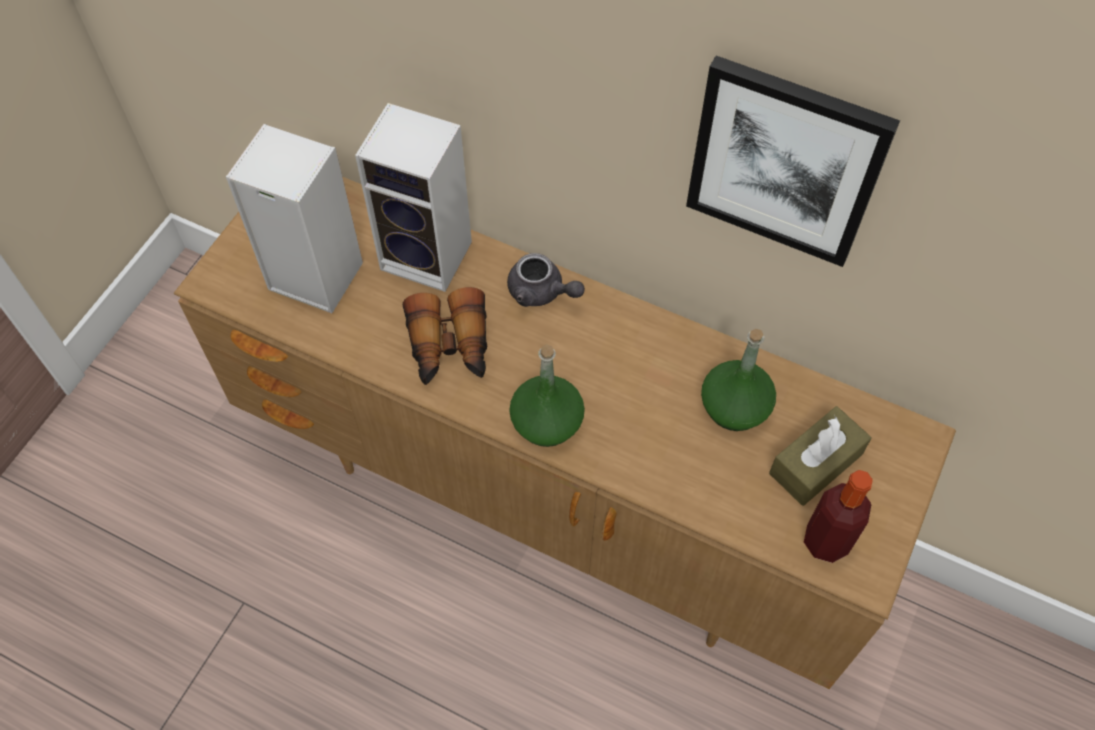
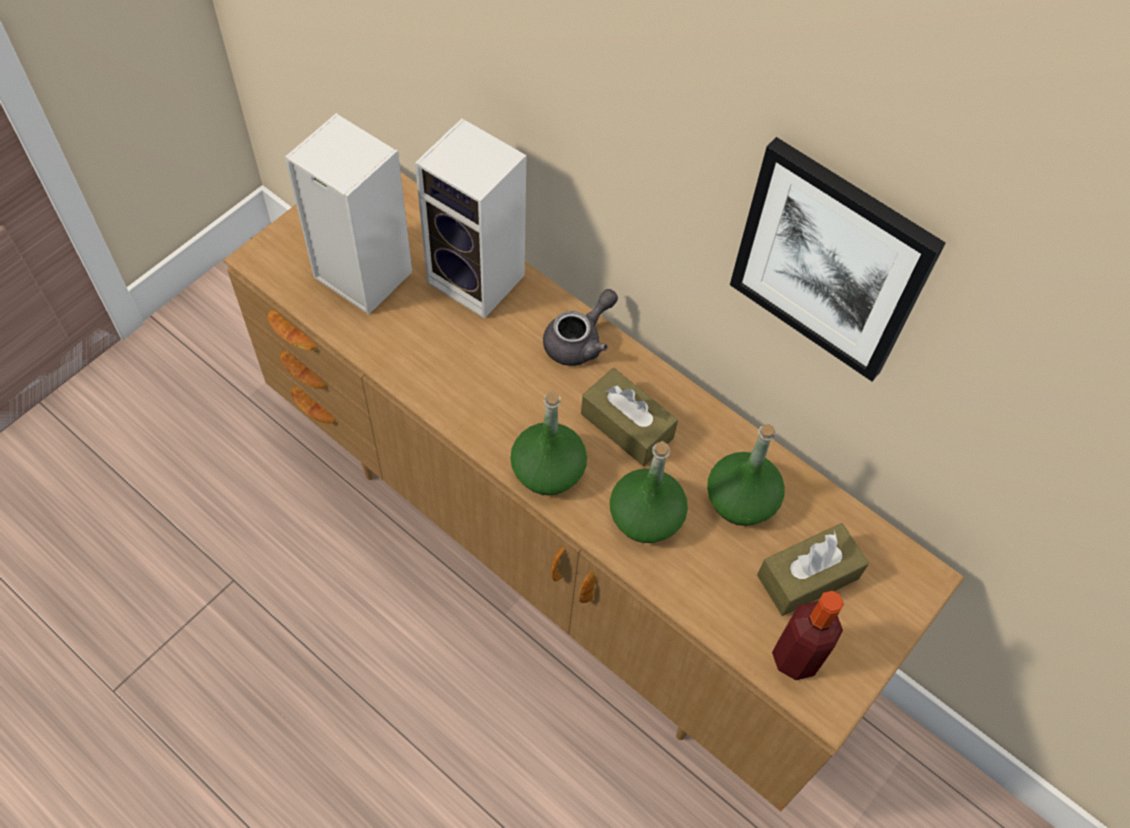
camera: 10 degrees right, 0 degrees up
binoculars [403,287,487,385] -> none
grey teapot [507,253,585,307] -> grey teapot turned 90 degrees counterclockwise [543,289,618,366]
none -> brown tissue box [581,368,678,466]
none -> green bottle [610,441,688,543]

